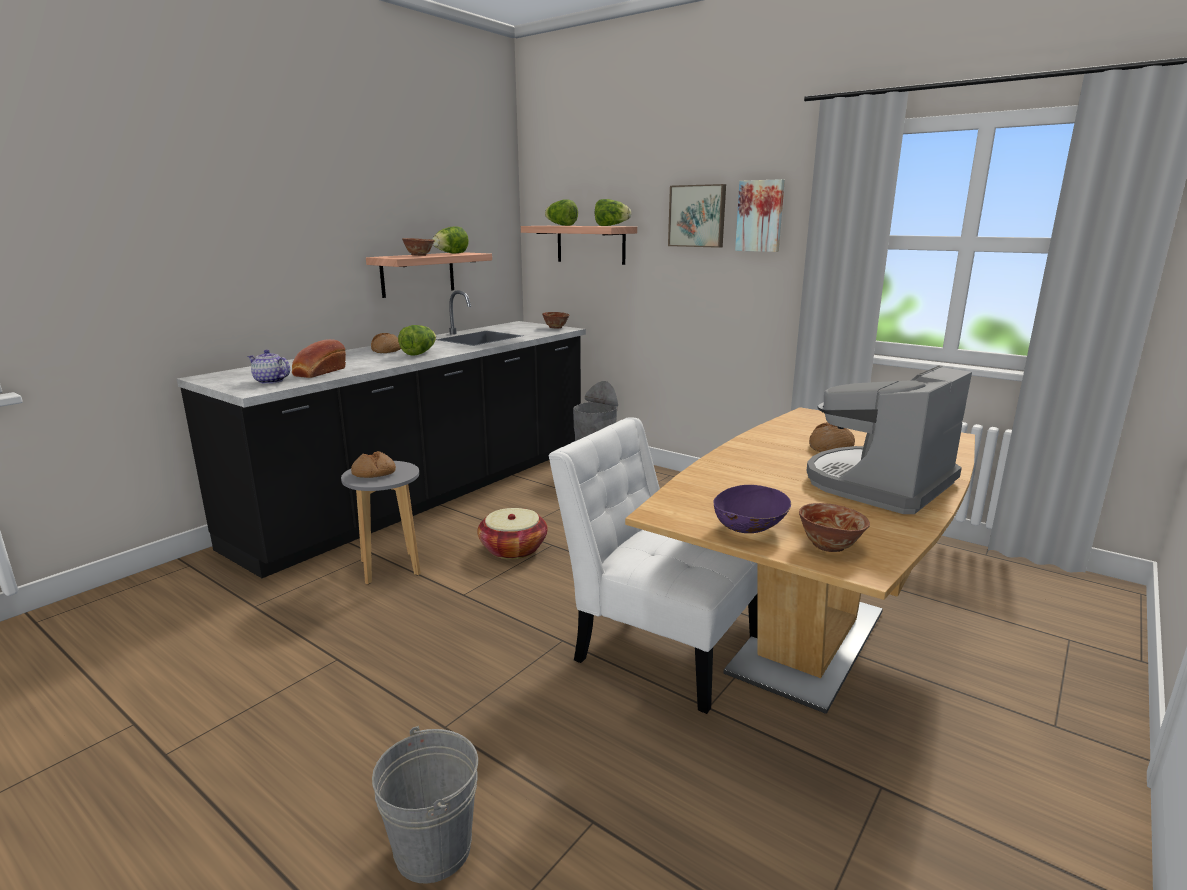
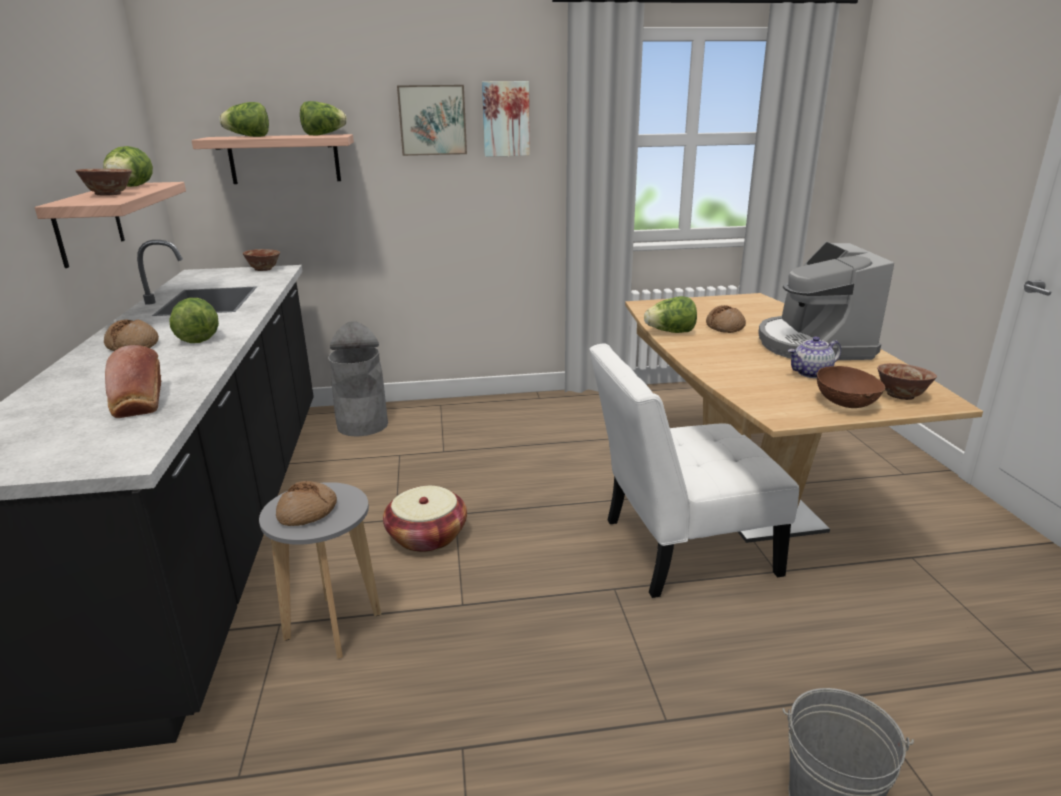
camera: 45 degrees left, 5 degrees up
teapot [247,350,290,384] -> teapot moved to [788,337,841,378]
purple bowl [713,485,791,533] -> brown bowl [817,366,886,408]
none -> lettuce [644,296,697,333]

